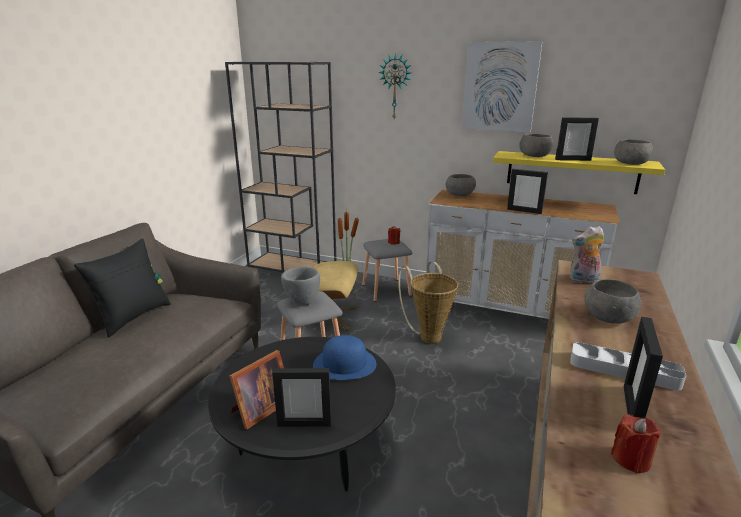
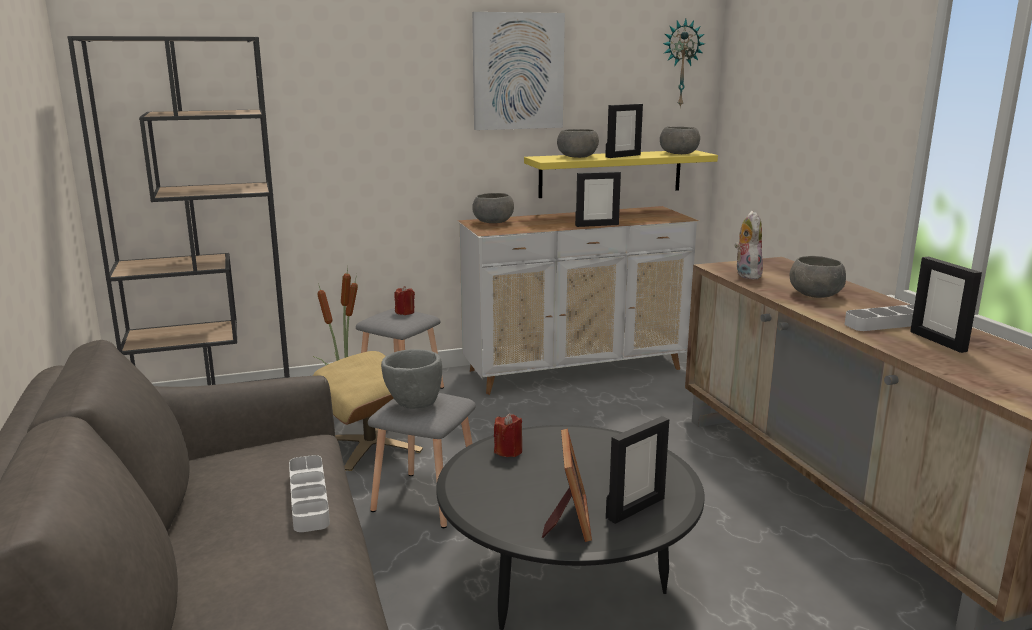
camera: 40 degrees left, 5 degrees down
black pillow [74,238,171,337] -> none
blue hat [313,335,376,380] -> none
wall clock [379,53,412,119] -> wall clock moved to [663,19,705,108]
basket [398,262,458,344] -> none
plush toy [569,226,604,283] -> plush toy turned 135 degrees clockwise [734,211,763,279]
red candle [611,414,661,473] -> red candle moved to [494,413,522,457]
none -> grey tray [289,455,330,532]

